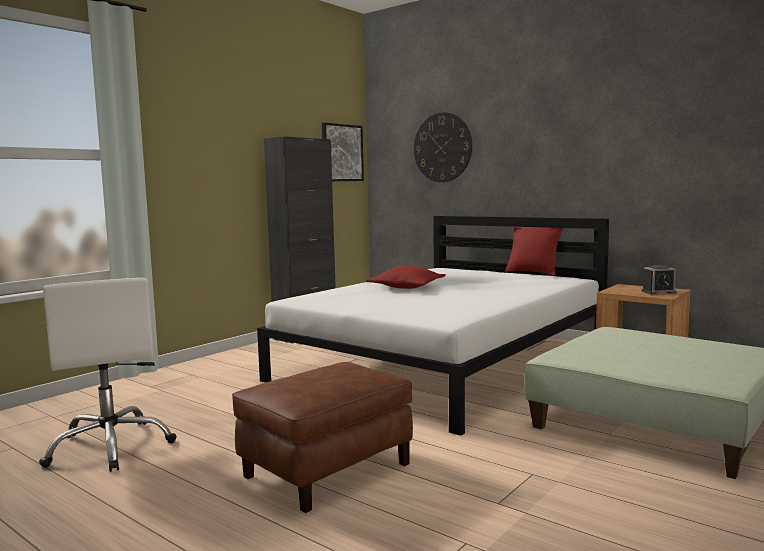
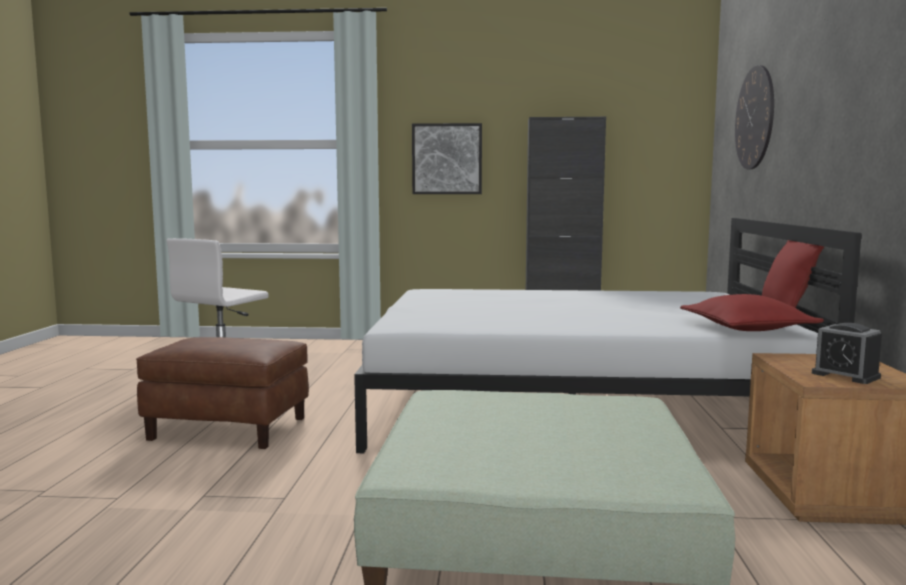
camera: 55 degrees right, 0 degrees up
picture [322,123,364,181] -> picture moved to [412,123,482,194]
red pillow [366,266,446,289] -> red pillow moved to [680,294,824,331]

